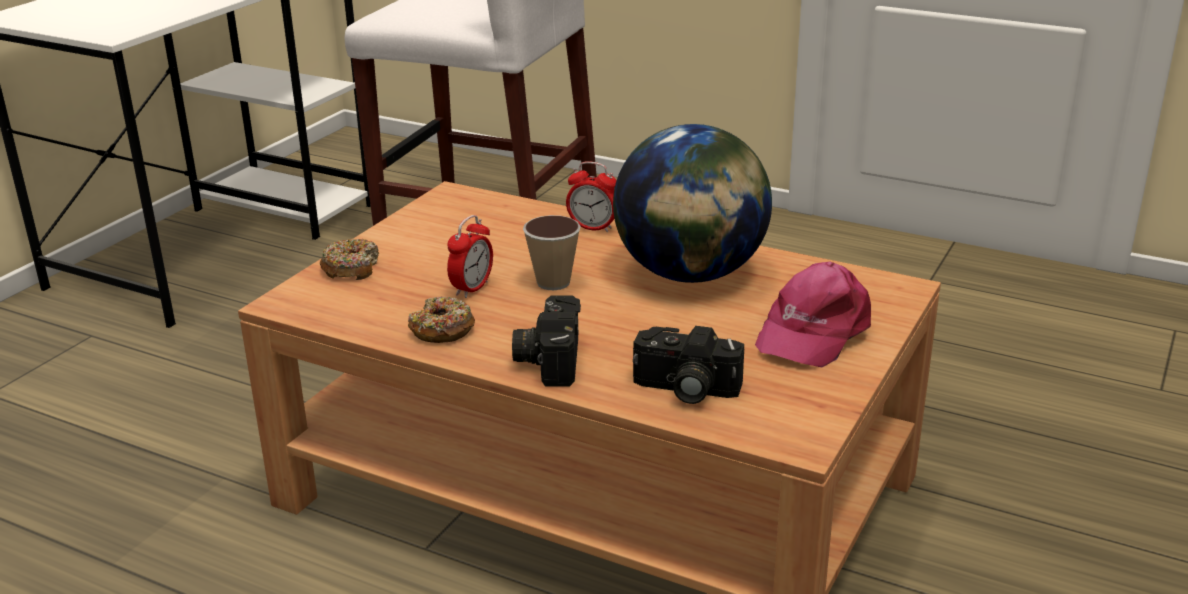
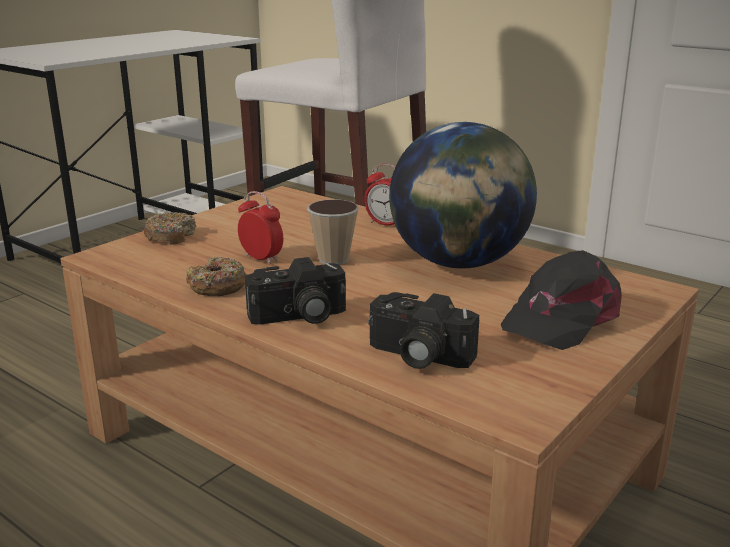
camera: 10 degrees right, 5 degrees down
alarm clock [447,215,493,298] -> alarm clock turned 90 degrees counterclockwise [238,191,283,264]
camera [512,295,581,387] -> camera turned 120 degrees counterclockwise [245,257,346,325]
pink cap [755,262,871,367] -> black cap [501,250,622,350]

